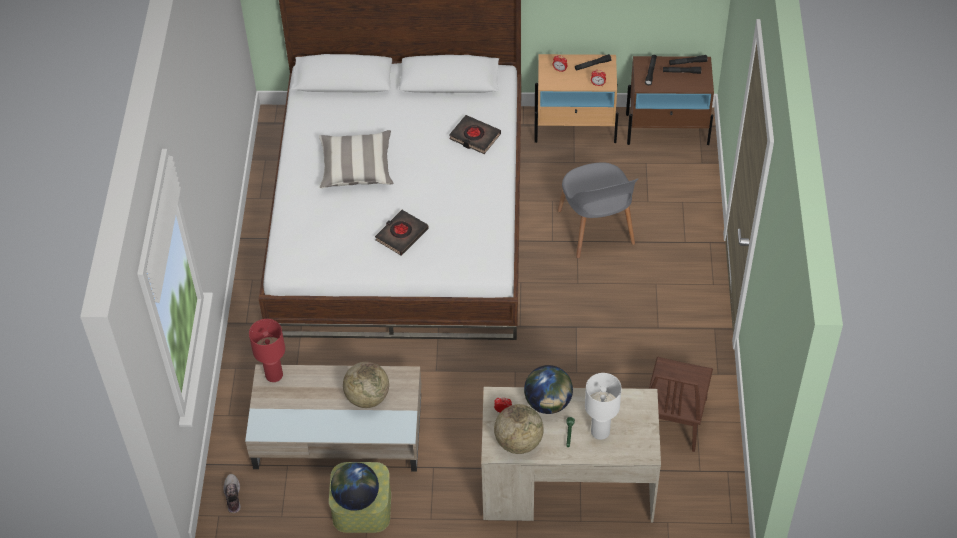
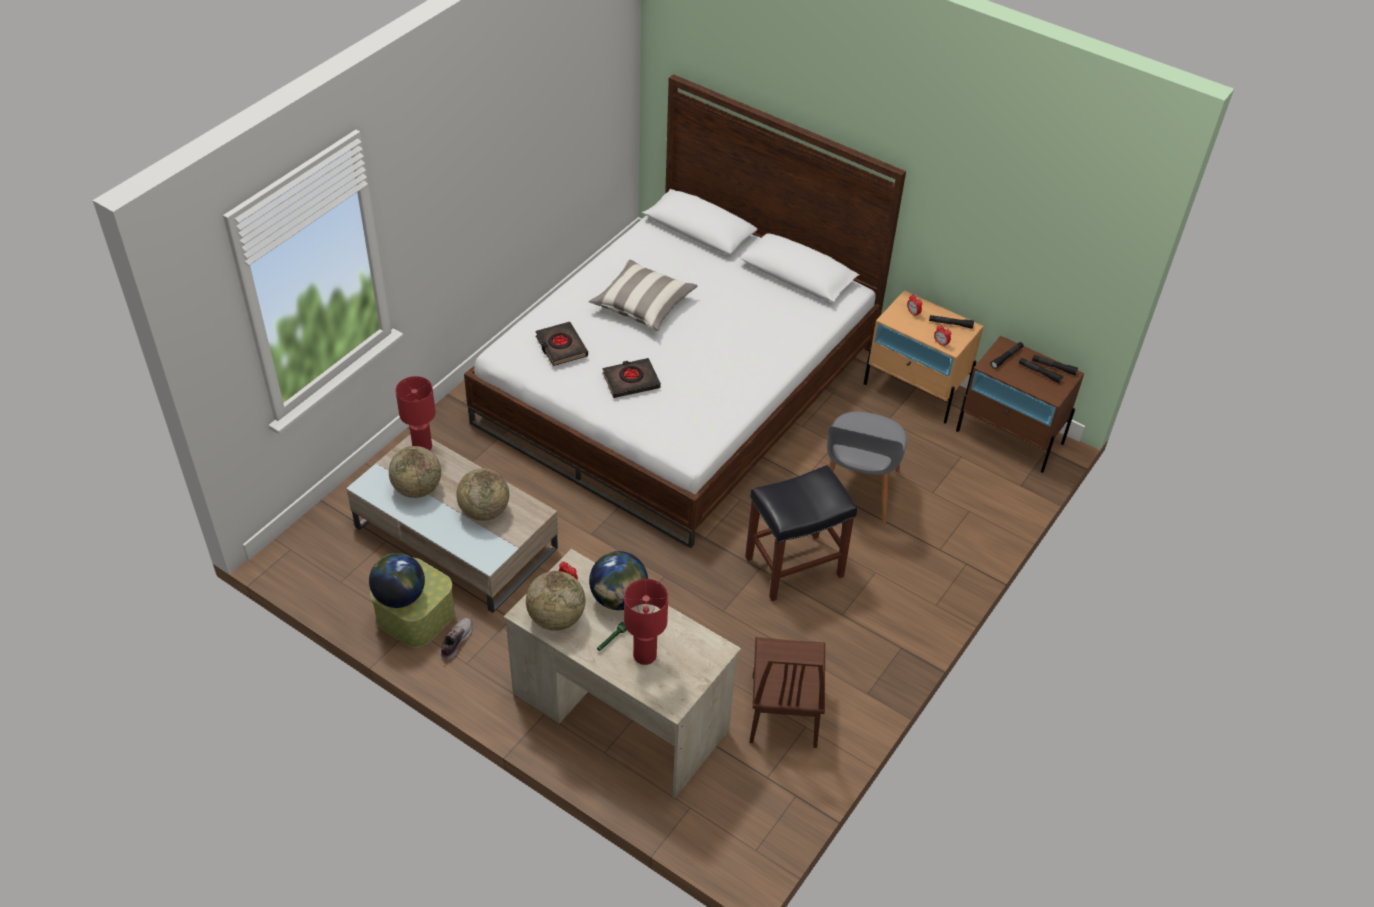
camera: 30 degrees right, 5 degrees down
shoe [223,474,241,513] -> shoe moved to [441,618,473,659]
black book [449,115,501,154] -> black book moved to [535,322,588,366]
white table lamp [585,373,622,440] -> red table lamp [624,579,668,665]
brown chair [649,357,713,452] -> brown chair turned 45 degrees counterclockwise [750,637,825,748]
none -> globe [389,446,441,498]
none -> black stool [745,465,857,601]

